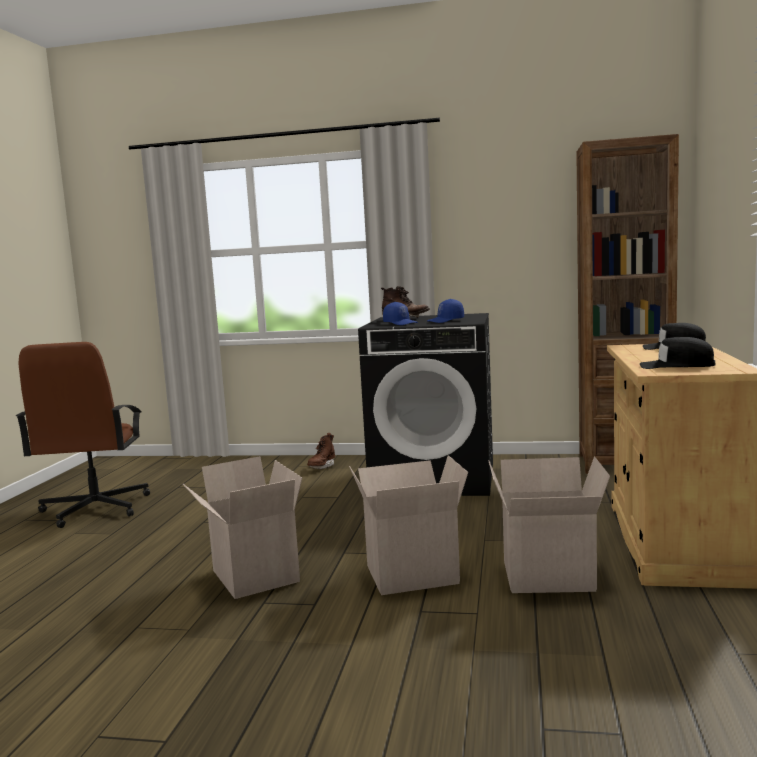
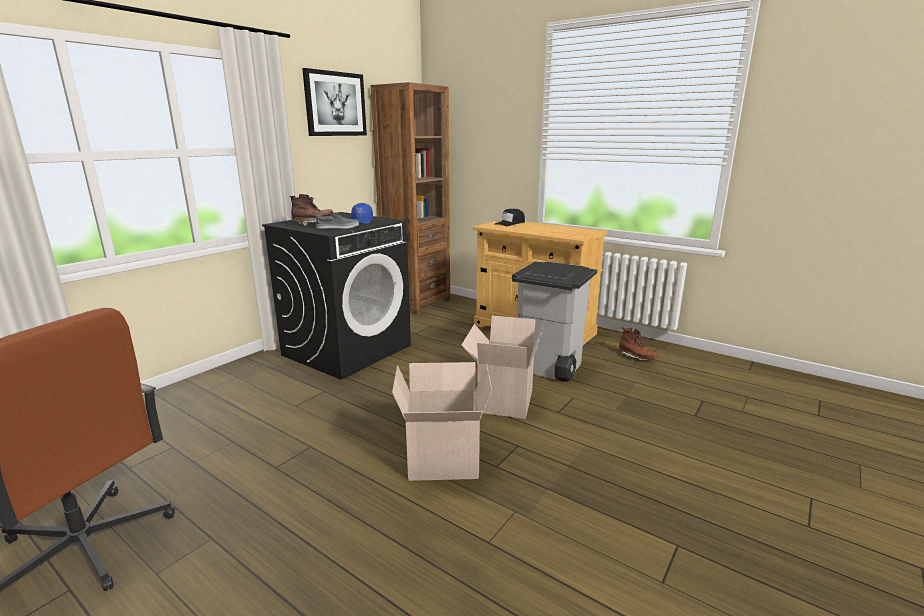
camera: 65 degrees left, 10 degrees up
brown boot [307,433,335,469] -> brown boot moved to [619,327,658,361]
blue cap [383,302,418,325] -> grey shoe [316,212,359,229]
cardboard box [488,456,610,593] -> grey trash can [512,262,597,382]
black cap [640,337,716,369] -> none
none -> picture [302,68,367,136]

